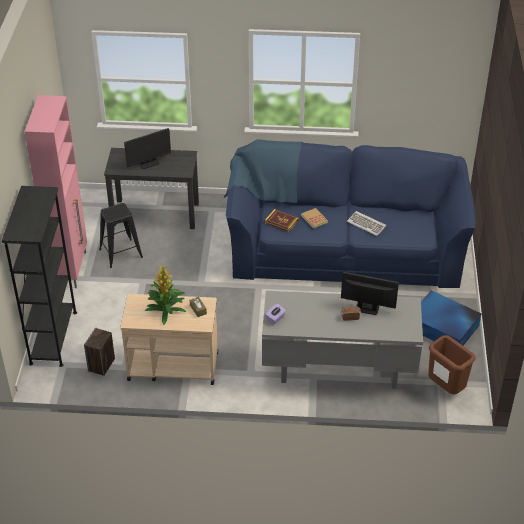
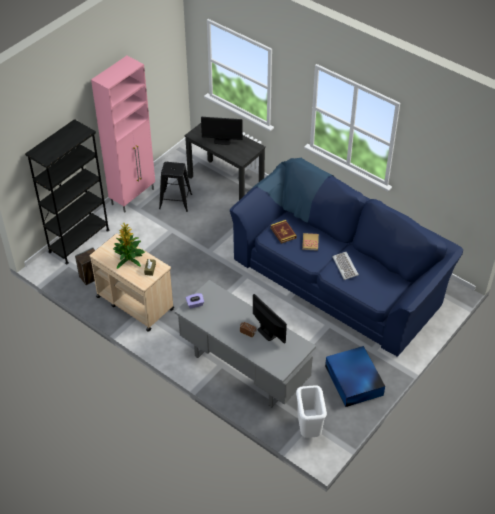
camera: 35 degrees right, 5 degrees up
brown trash can [428,335,476,394] -> white trash can [296,385,327,438]

